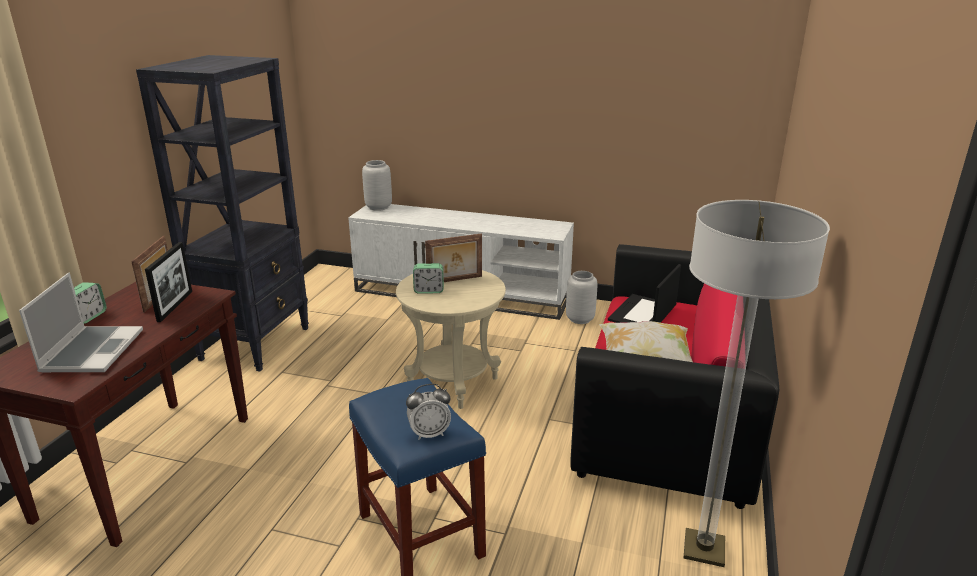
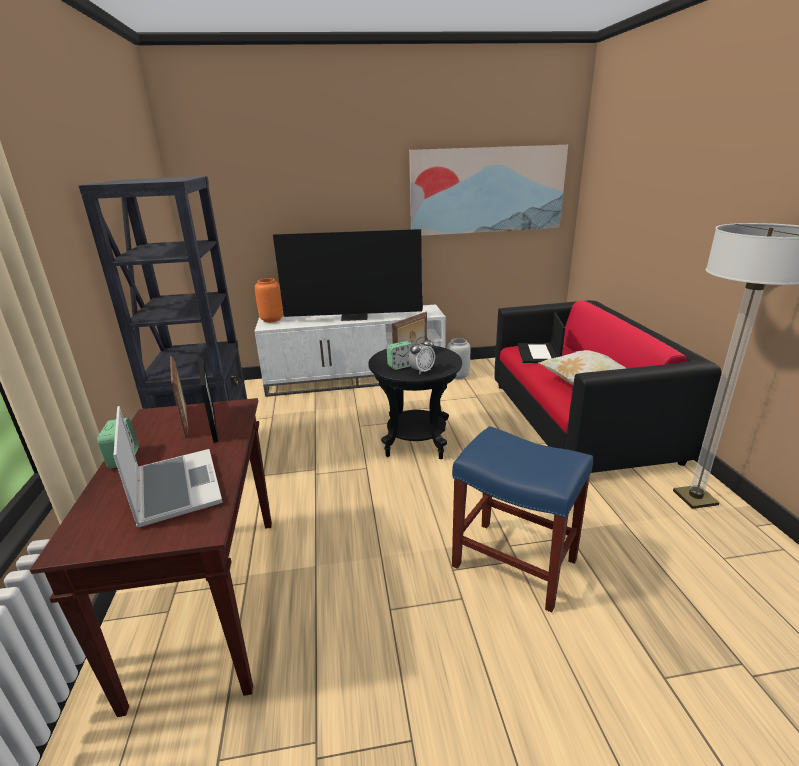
camera: 25 degrees left, 0 degrees up
grey vase [362,160,392,211] -> orange vase [255,278,283,323]
beige side table [396,270,506,409] -> black side table [368,346,462,459]
alarm clock [406,384,451,440] -> alarm clock moved to [408,337,435,375]
none -> television [273,229,423,321]
none -> picture [409,145,568,236]

